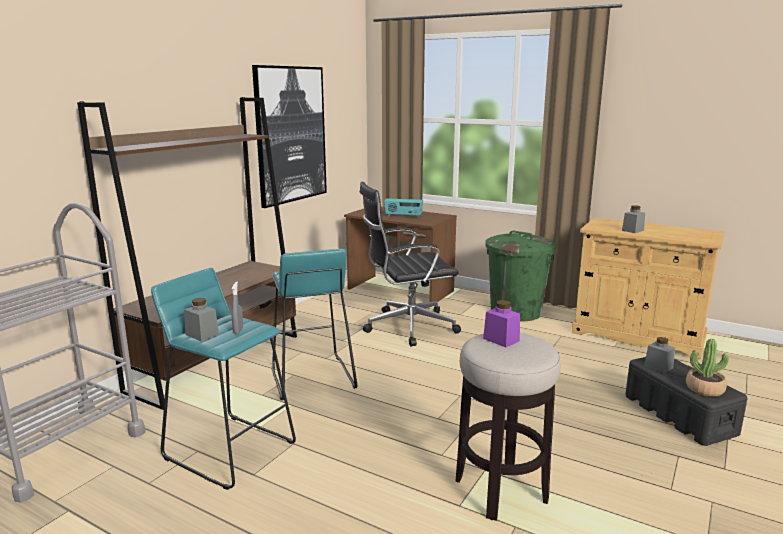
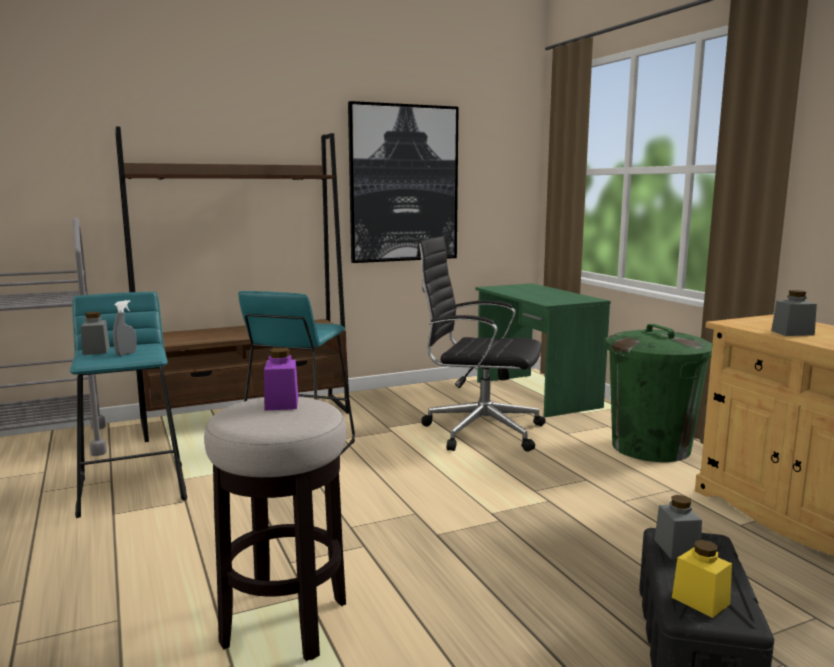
camera: 35 degrees right, 5 degrees down
brown desk [344,207,457,302] -> green desk [475,283,611,417]
radio [384,198,423,218] -> none
potted plant [686,339,729,397] -> yellow jar [672,540,732,618]

